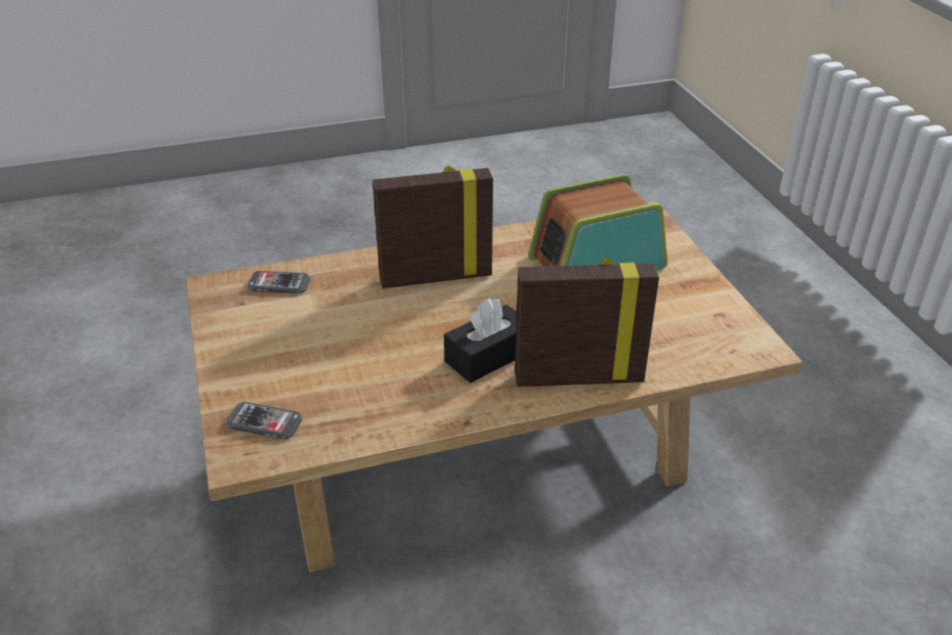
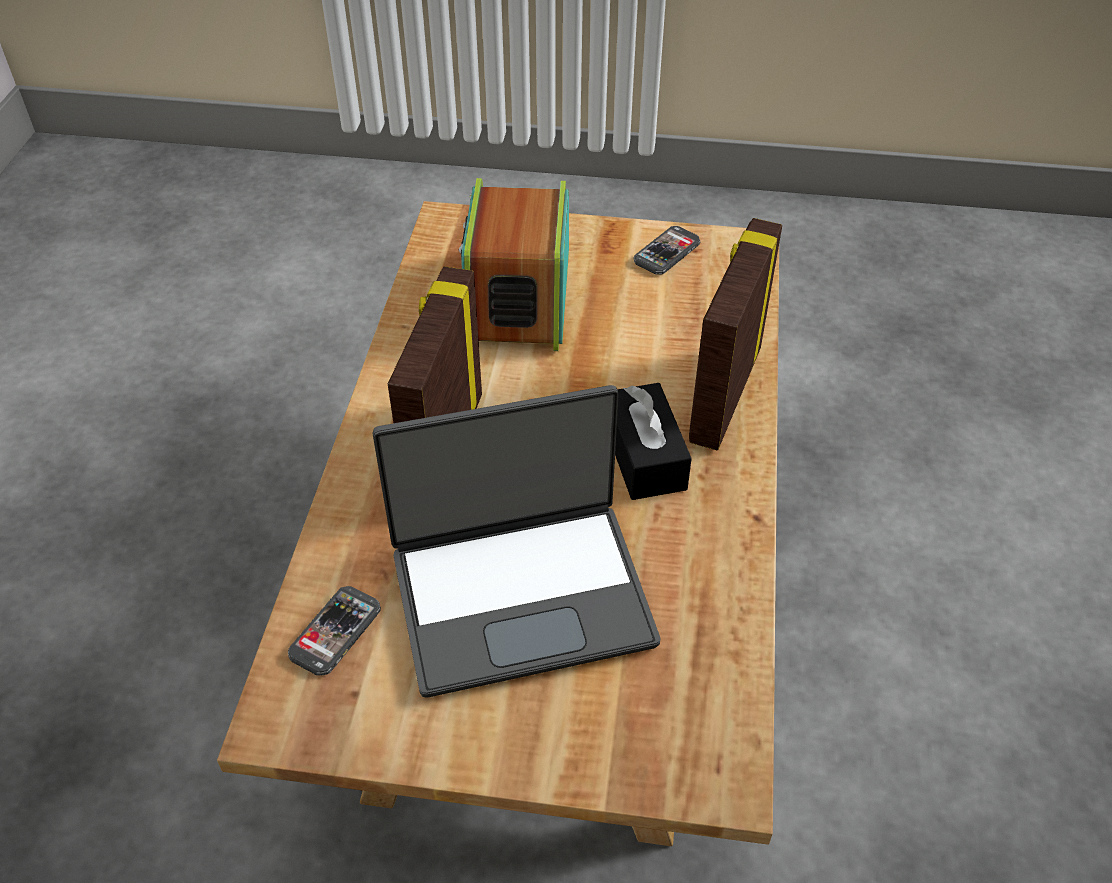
camera: 65 degrees left, 10 degrees up
phone [226,402,302,439] -> phone moved to [633,226,700,275]
none -> laptop [372,385,661,698]

